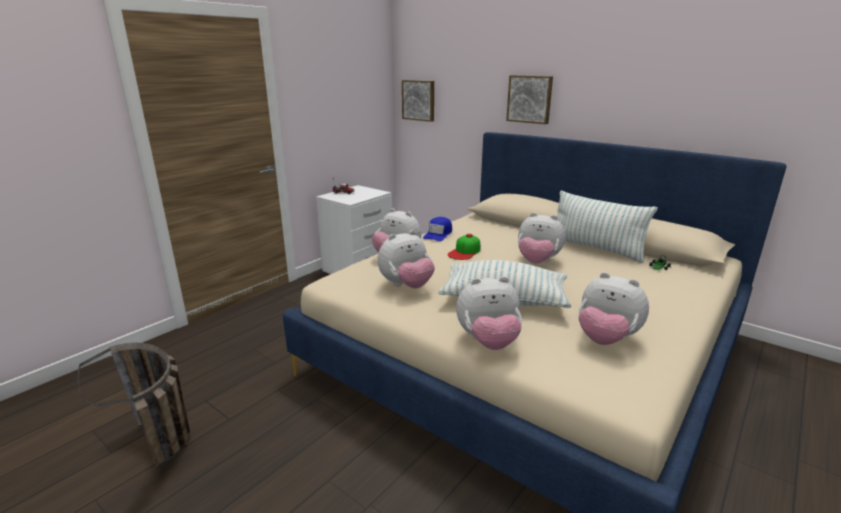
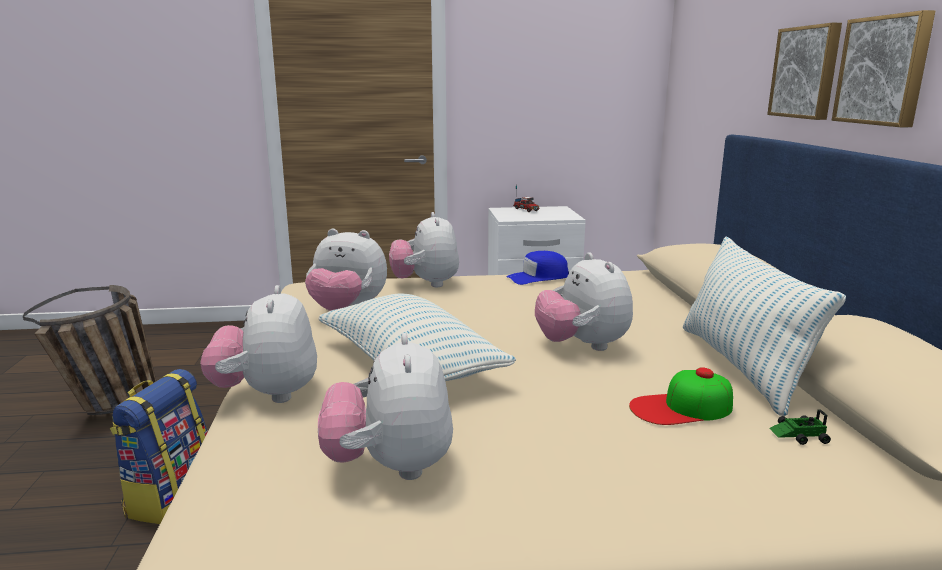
camera: 45 degrees right, 5 degrees down
picture [402,80,434,122] -> picture moved to [832,10,935,127]
cap [447,234,480,260] -> cap moved to [629,368,733,425]
plush toy [456,276,522,350] -> plush toy turned 45 degrees clockwise [200,285,317,403]
none -> backpack [110,369,208,524]

